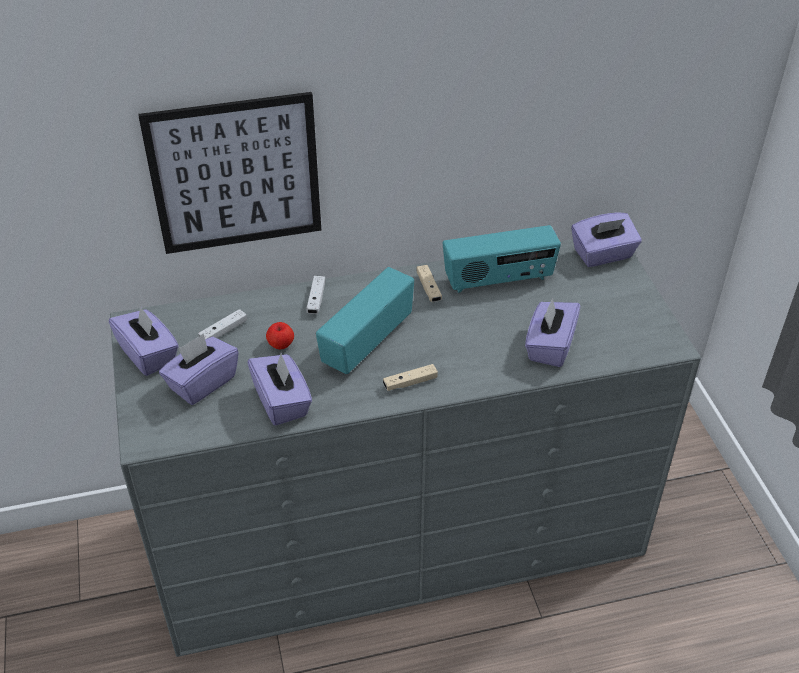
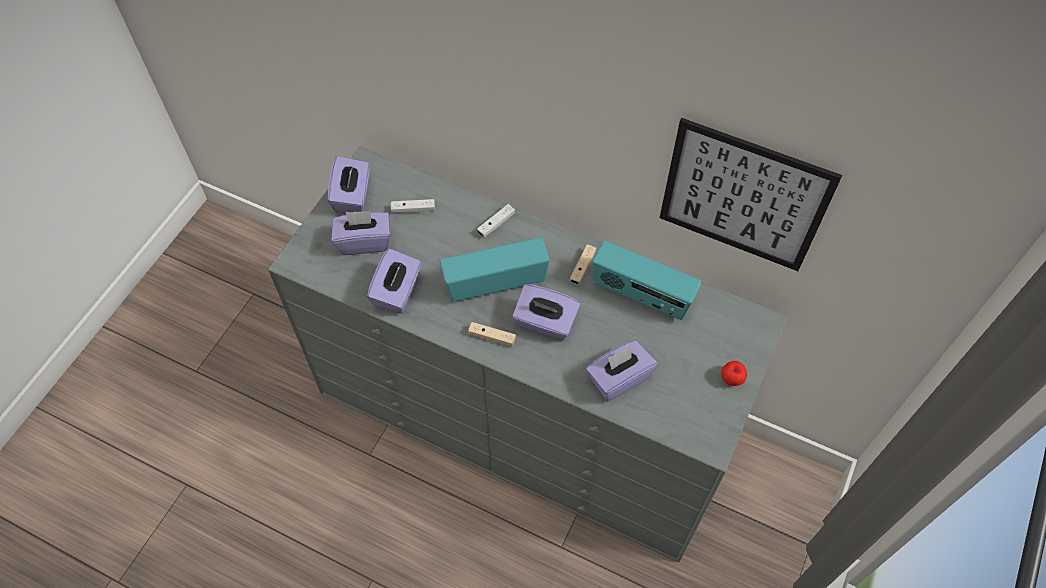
camera: 40 degrees right, 15 degrees up
picture [138,92,321,254] -> picture moved to [660,118,842,271]
apple [266,322,294,349] -> apple moved to [721,361,747,386]
purple tissue box [571,212,642,267] -> purple tissue box moved to [513,284,581,341]

